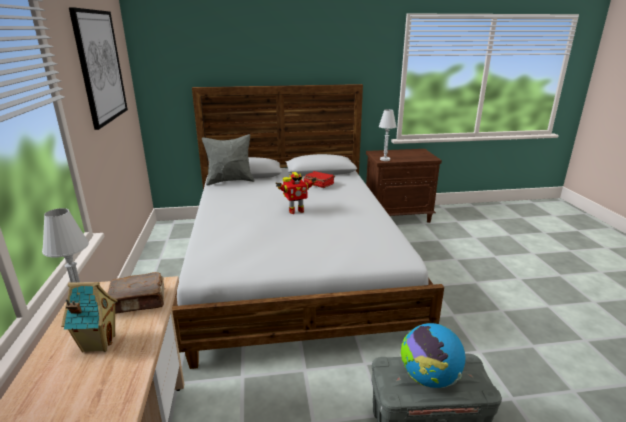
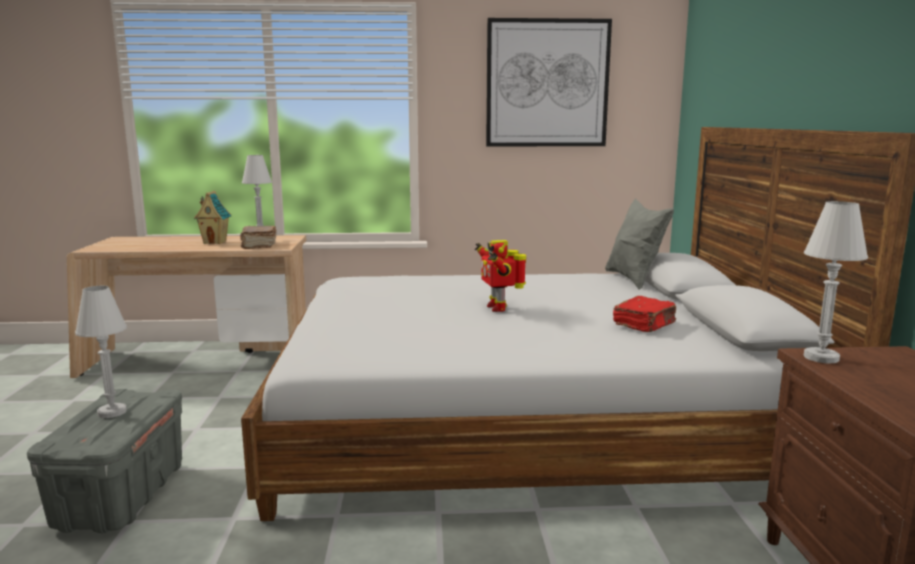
camera: 95 degrees right, 10 degrees down
globe [401,323,465,388] -> white table lamp [75,286,127,418]

